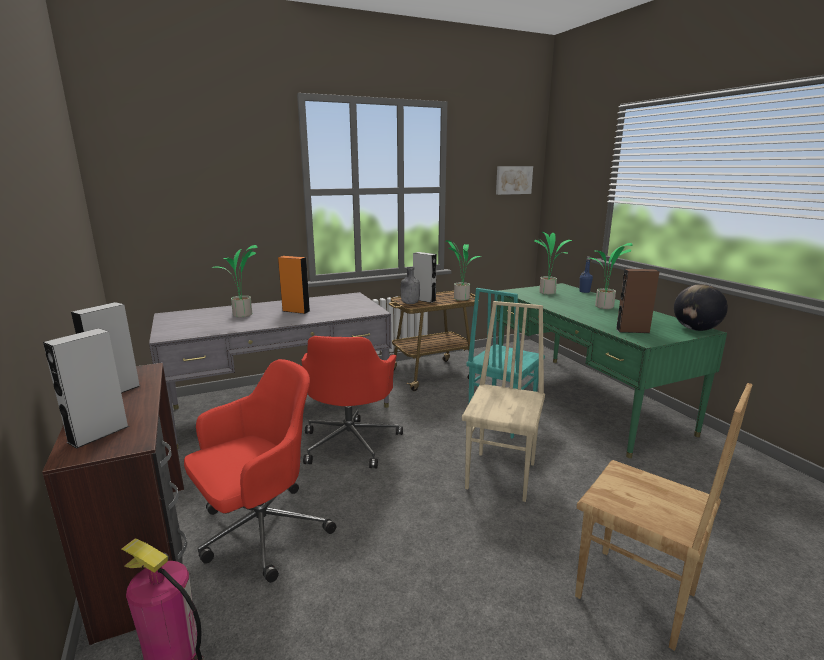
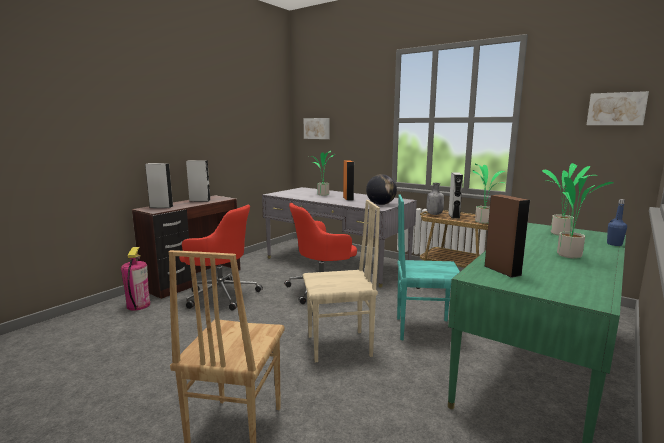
camera: 60 degrees right, 5 degrees down
globe [674,284,728,331] -> globe moved to [366,174,397,205]
none -> picture [304,118,330,139]

